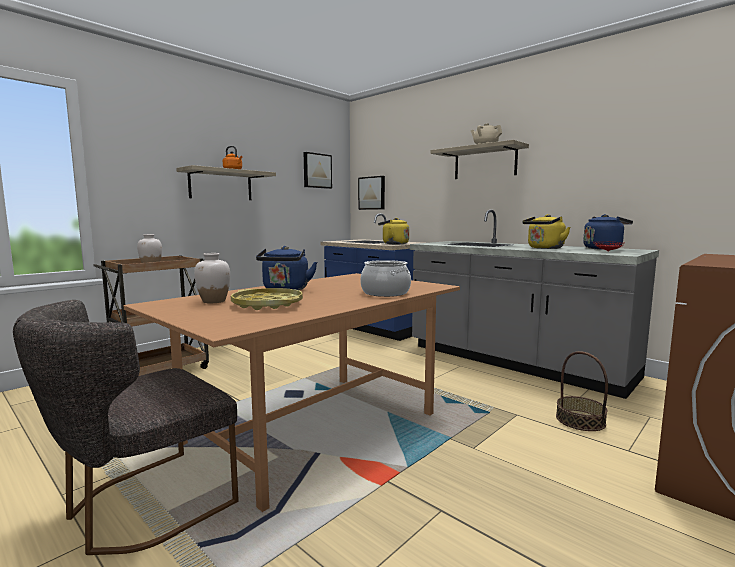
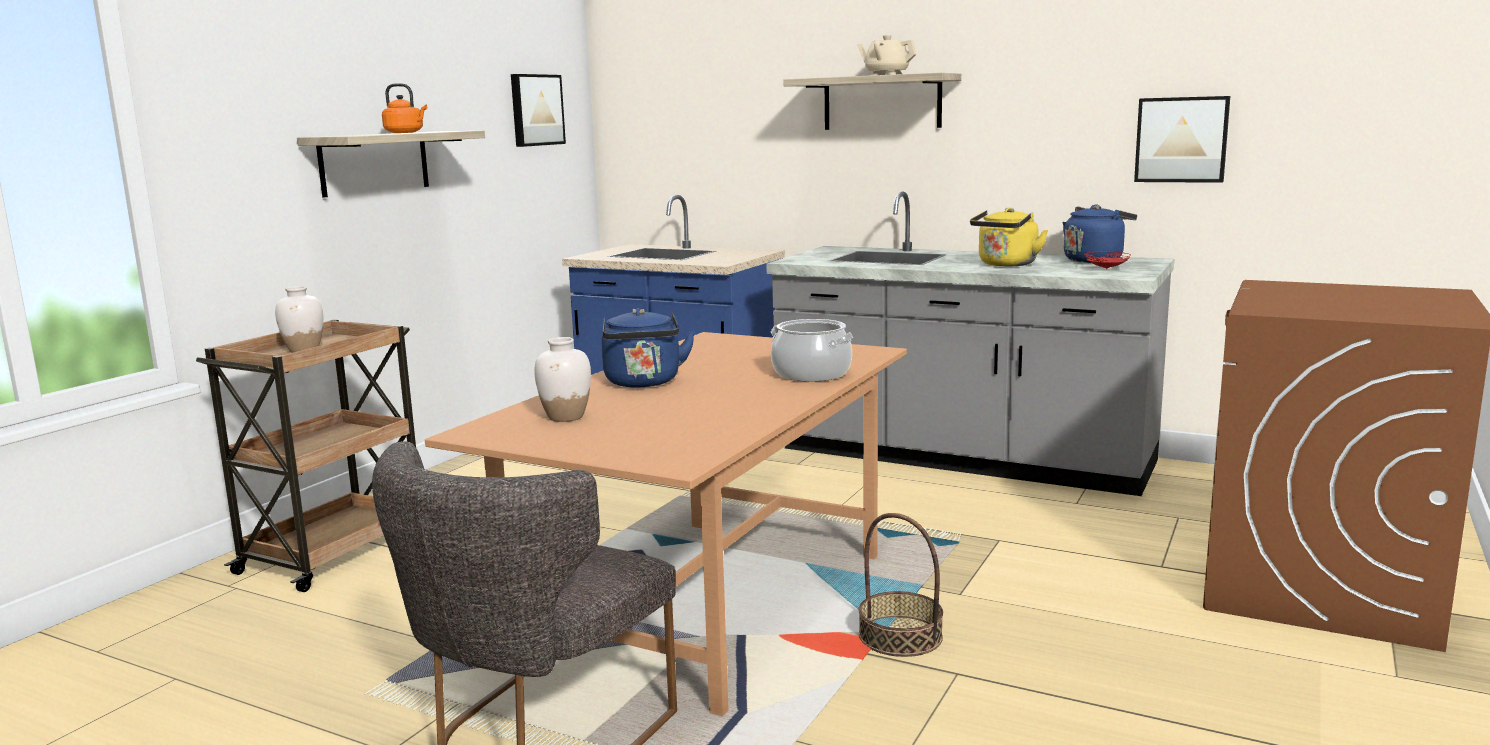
camera: 15 degrees left, 5 degrees up
yellow tray [231,288,303,310] -> none
picture [358,176,385,210] -> picture moved to [1134,96,1230,183]
yellow kettle [378,218,409,244] -> none
basket [556,351,608,431] -> basket moved to [859,513,943,657]

